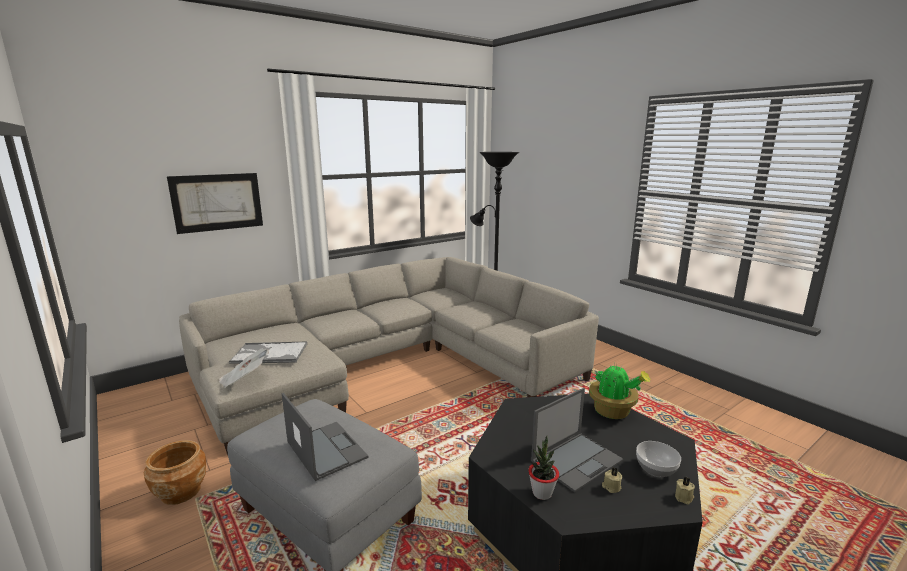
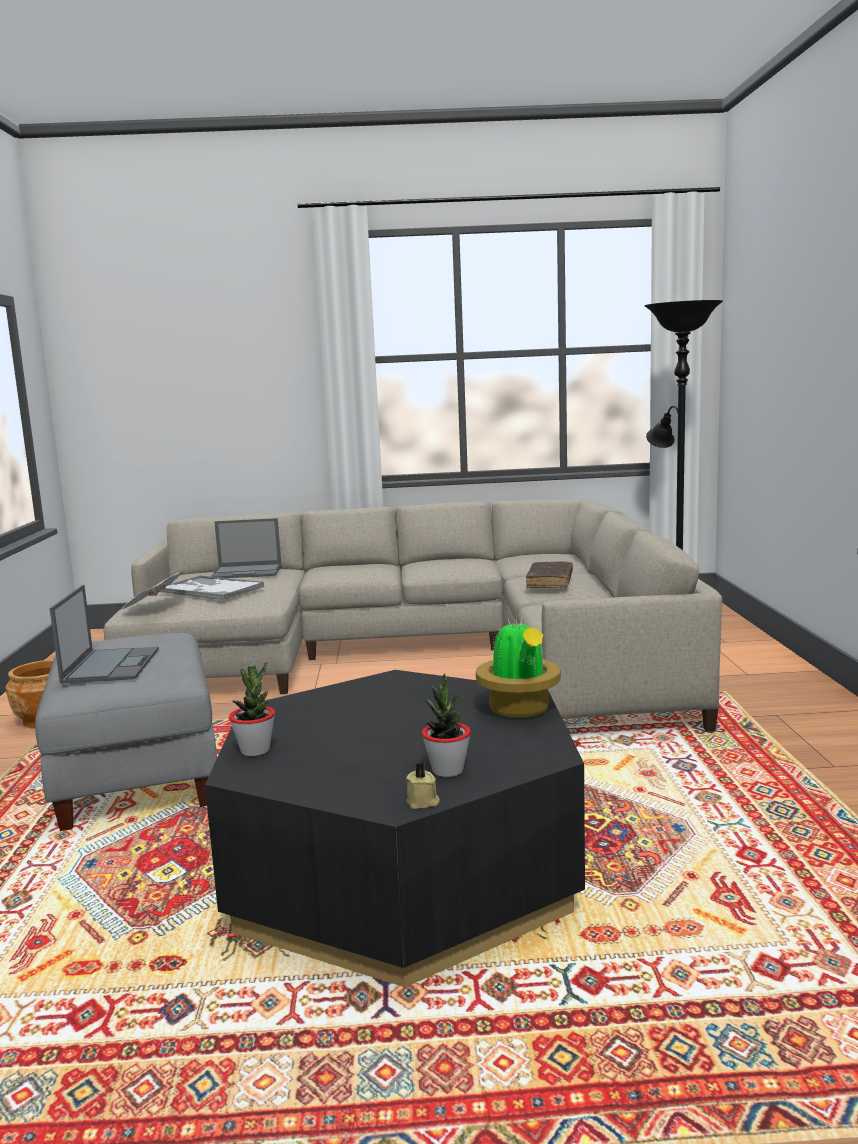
camera: 35 degrees right, 5 degrees down
picture [167,173,263,234] -> none
laptop [531,388,623,492] -> laptop moved to [210,518,281,578]
beige candle [602,467,622,493] -> none
bowl [636,441,681,477] -> potted plant [422,673,471,777]
none -> brown book [526,561,573,588]

